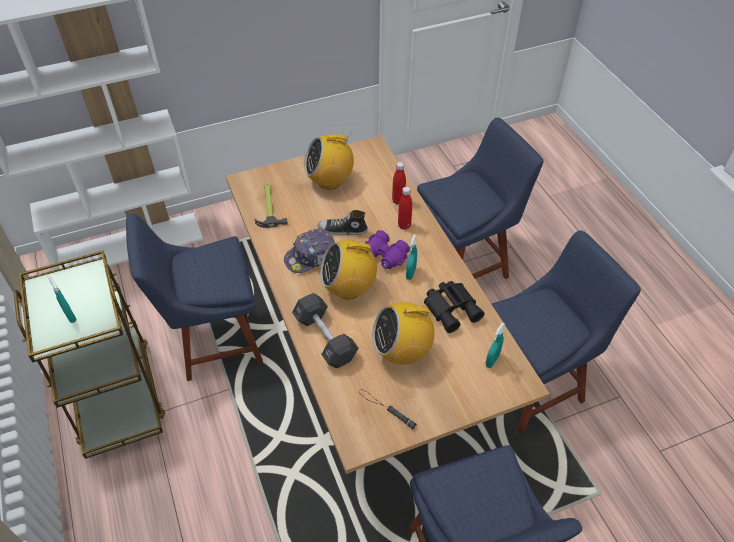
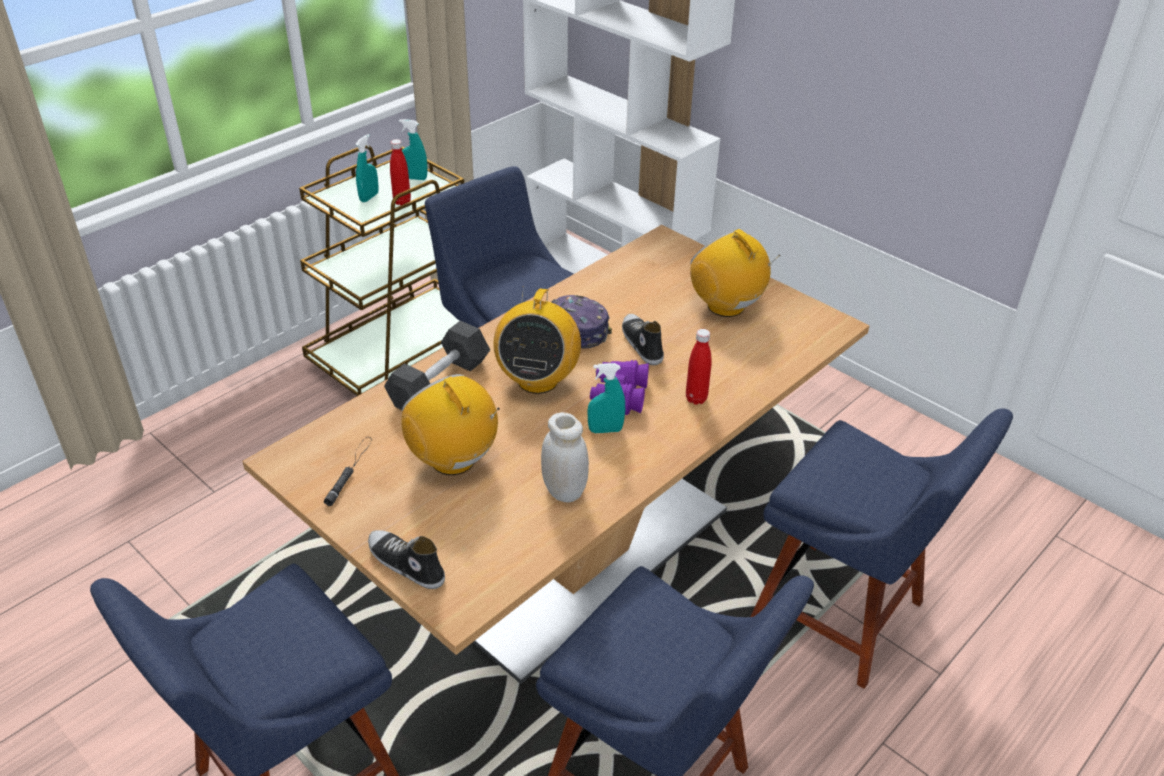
camera: 65 degrees right, 10 degrees down
hammer [255,184,288,228] -> none
radio [320,237,377,299] -> radio turned 135 degrees counterclockwise [494,287,581,394]
red bottle [392,162,406,205] -> red bottle moved to [390,139,411,205]
black binoculars [424,281,484,333] -> white jar [541,412,589,503]
turquoise spray bottle [485,322,505,368] -> turquoise spray bottle moved to [399,119,428,180]
none -> shoe [368,530,445,589]

